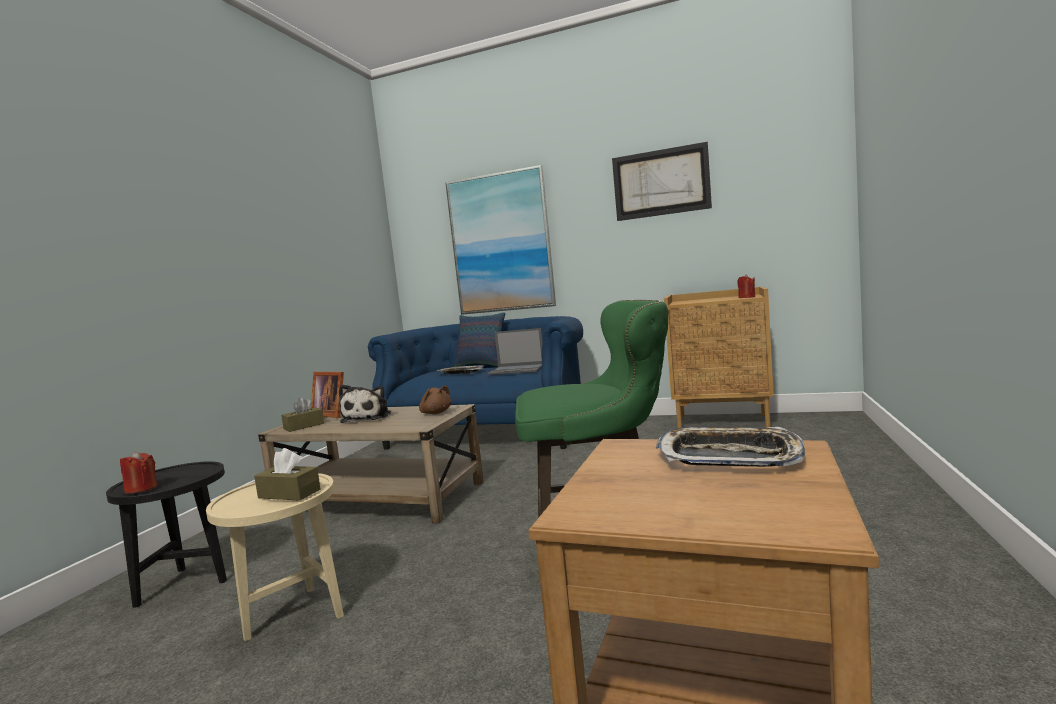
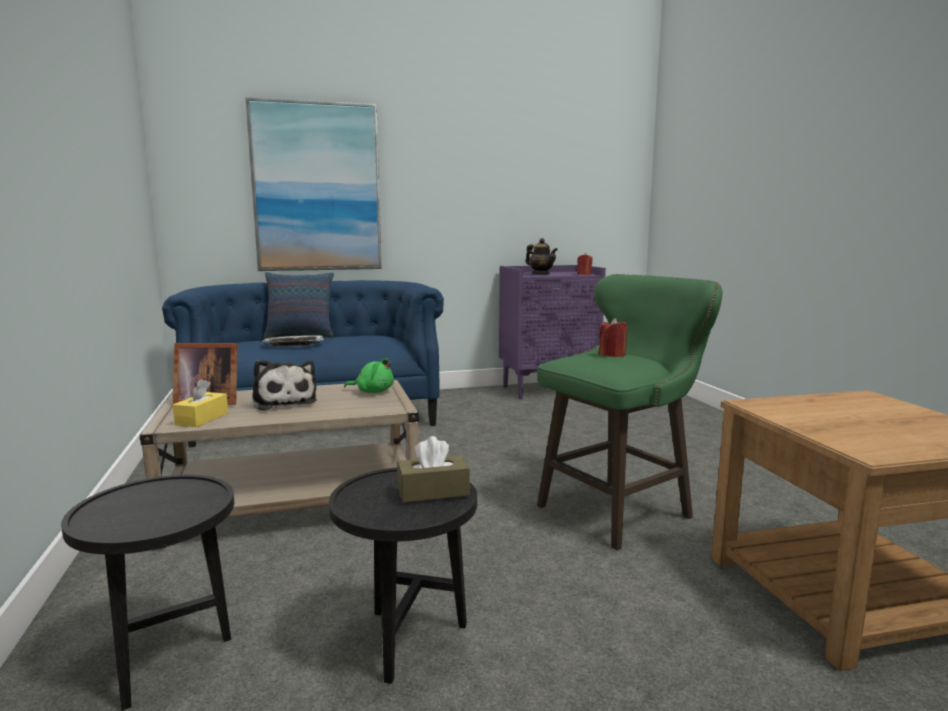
camera: 35 degrees left, 5 degrees up
red candle [120,451,157,493] -> red candle moved to [599,318,628,357]
beige side table [206,473,344,642] -> black side table [329,468,477,684]
brown tissue box [281,398,324,432] -> yellow tissue box [173,379,228,427]
brown plush toy [419,385,452,414] -> green plush toy [344,358,394,393]
laptop [487,328,543,375] -> none
picture [612,142,712,221] -> none
tray [656,427,805,467] -> none
brown cabinet [664,286,774,428] -> purple cabinet [499,265,606,400]
none -> teapot [525,238,558,275]

